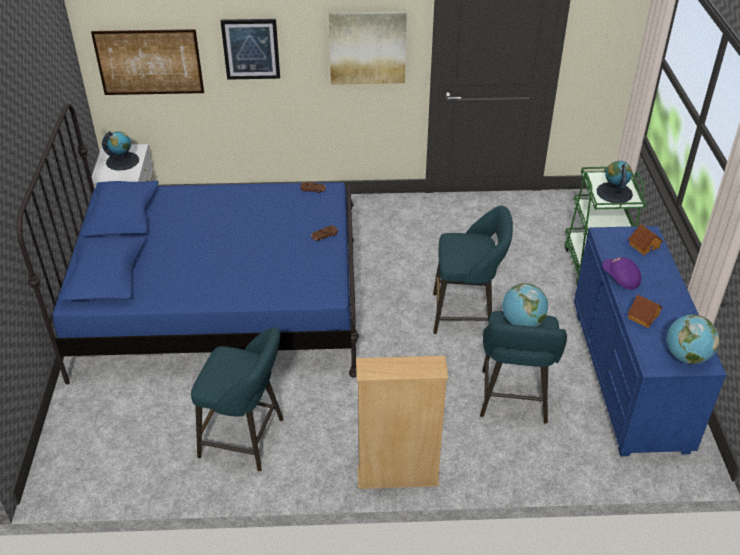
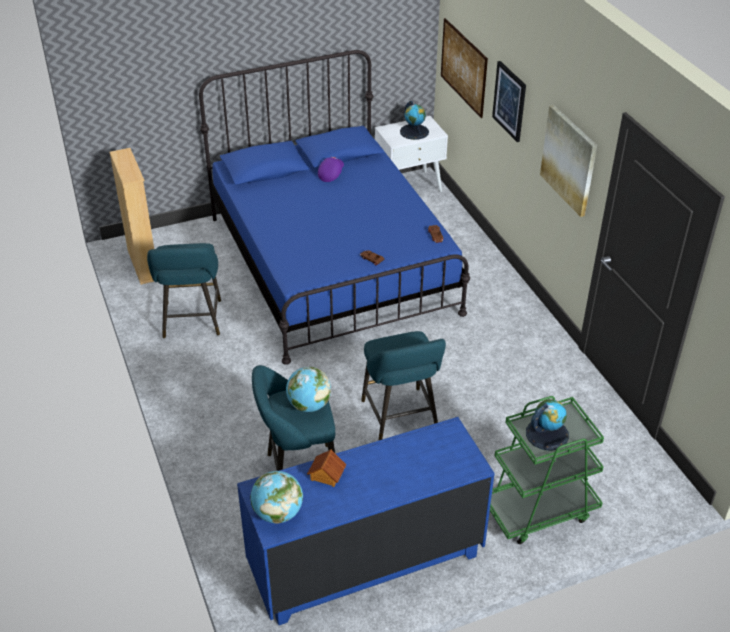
camera: 70 degrees right, 0 degrees up
beige bookcase [356,356,448,489] -> beige bookcase moved to [110,148,154,285]
purple cap [603,257,641,290] -> purple cap moved to [318,157,344,182]
toy house [628,224,664,255] -> none

